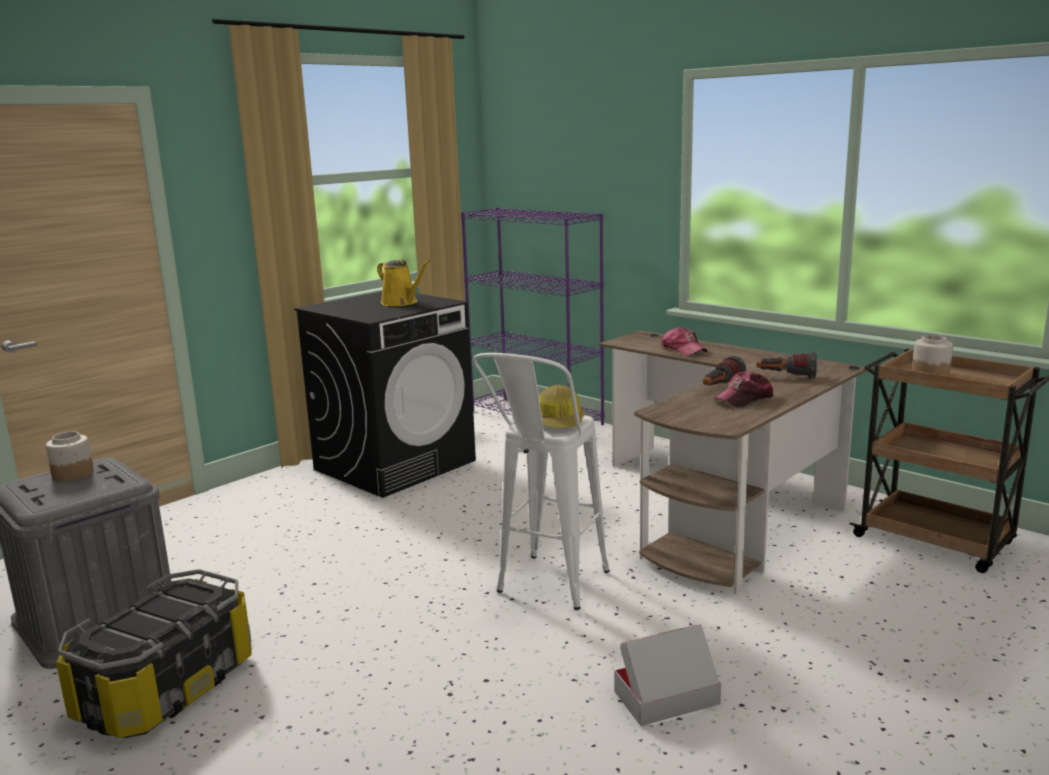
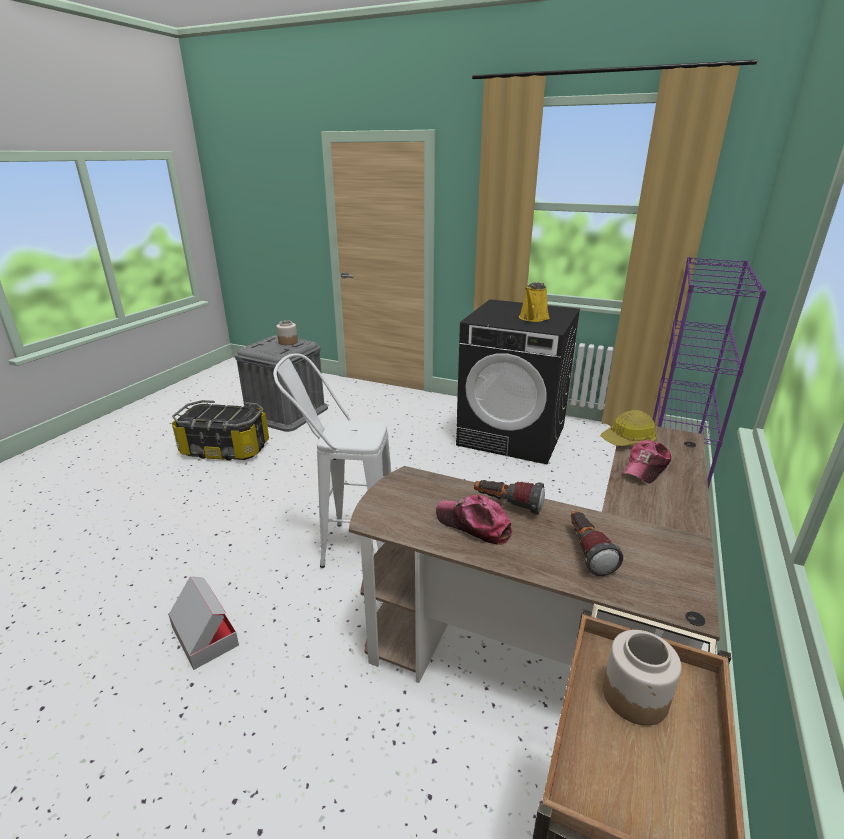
camera: 70 degrees right, 10 degrees up
hard hat [539,385,584,428] -> hard hat moved to [601,410,657,446]

